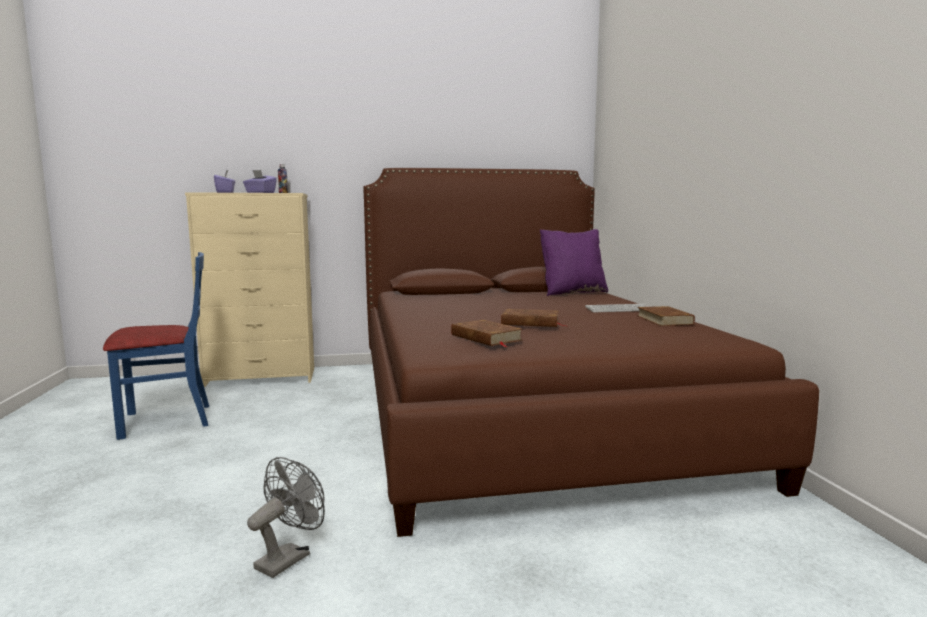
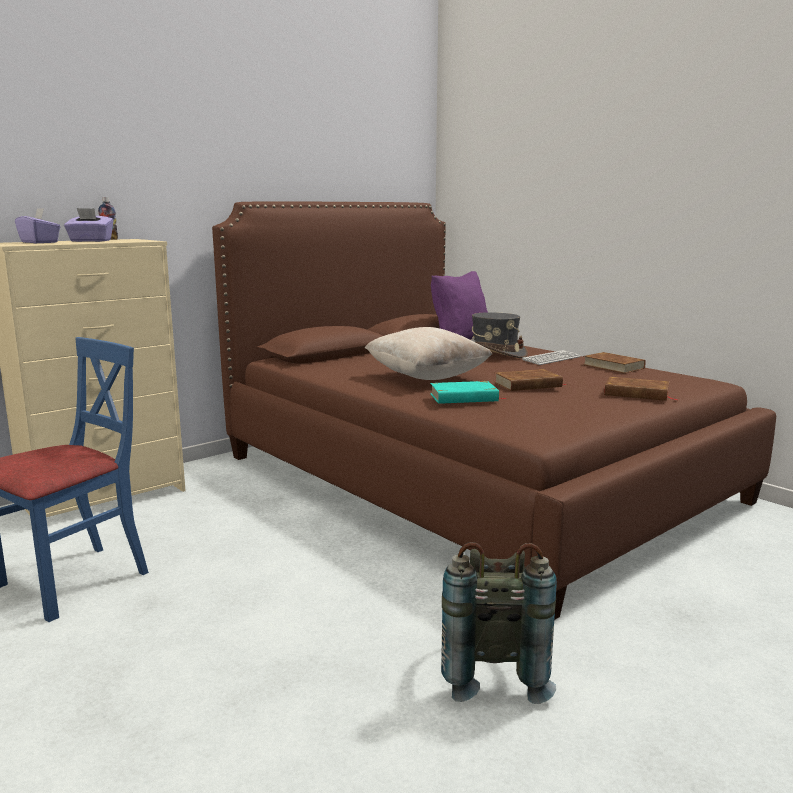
camera: 30 degrees left, 5 degrees up
grey fan [247,457,325,578] -> grey backpack [441,542,557,704]
brown book [451,320,523,347] -> brown book moved to [604,377,679,401]
none -> beige pillow [365,327,492,380]
none -> turquoise book [430,381,506,404]
none -> grey hat [471,312,528,358]

